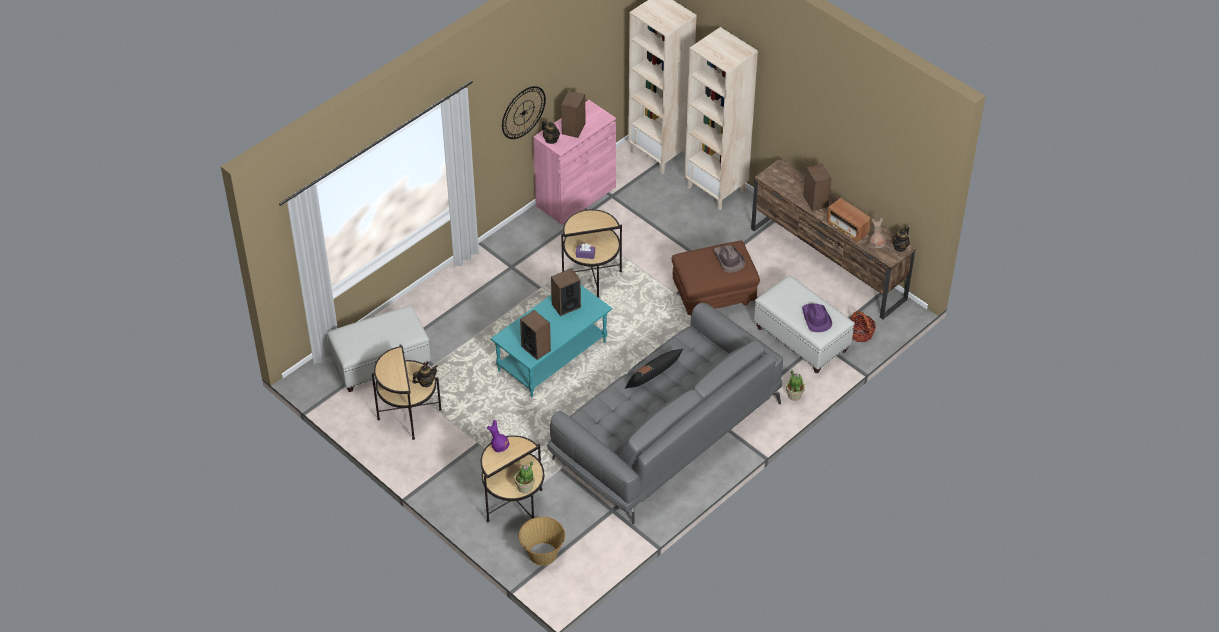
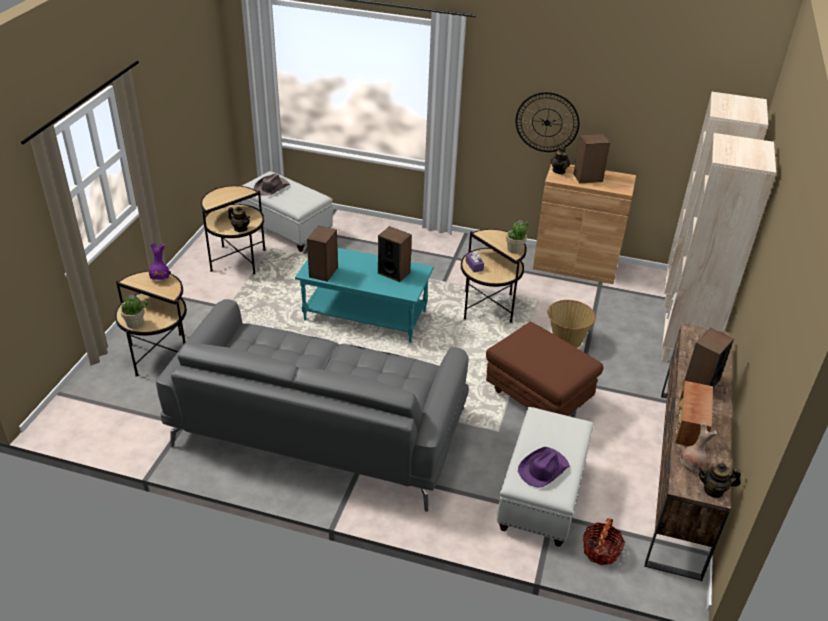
camera: 60 degrees right, 10 degrees down
basket [519,517,565,566] -> basket moved to [548,300,596,348]
pink cabinet [533,100,616,225] -> brown cabinet [533,164,636,284]
black pillow [625,349,683,389] -> none
brown hat [713,245,745,272] -> brown hat moved to [254,173,290,196]
potted plant [786,369,805,401] -> potted plant moved to [506,220,529,254]

